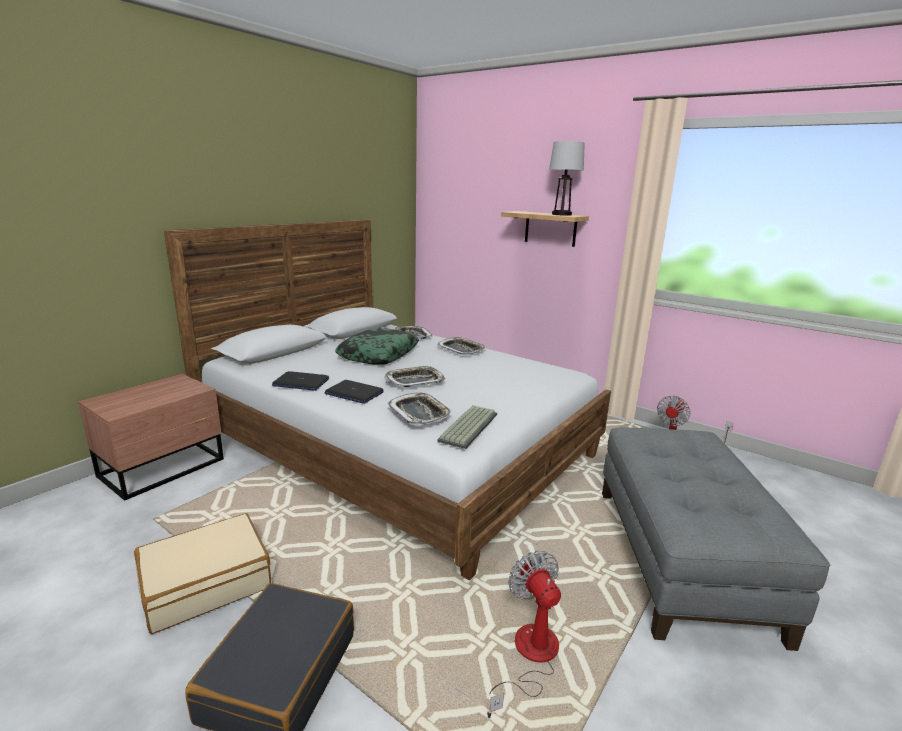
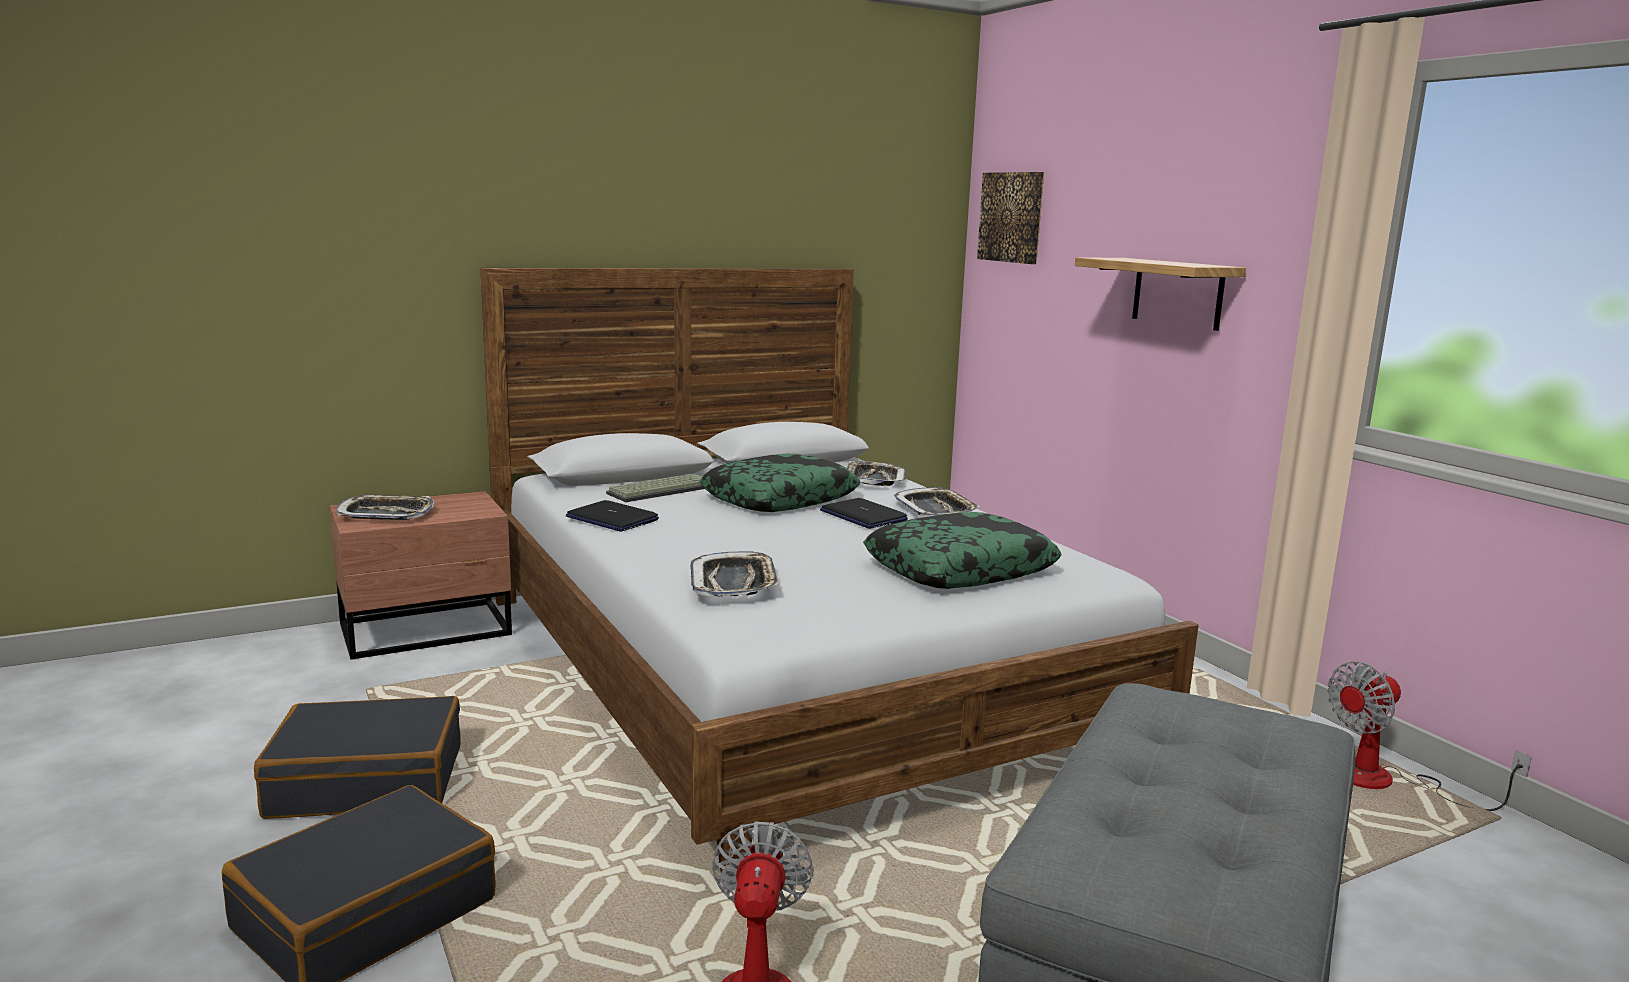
camera: 25 degrees right, 5 degrees down
beige suitcase [134,513,271,634] -> black suitcase [254,696,461,819]
laptop [325,380,384,404] -> laptop moved to [820,498,908,529]
tray [384,365,445,387] -> tray moved to [337,495,434,520]
keyboard [437,405,497,449] -> keyboard moved to [606,473,705,502]
table lamp [549,141,585,216] -> none
none -> pillow [863,512,1062,589]
none -> picture [977,172,1044,264]

